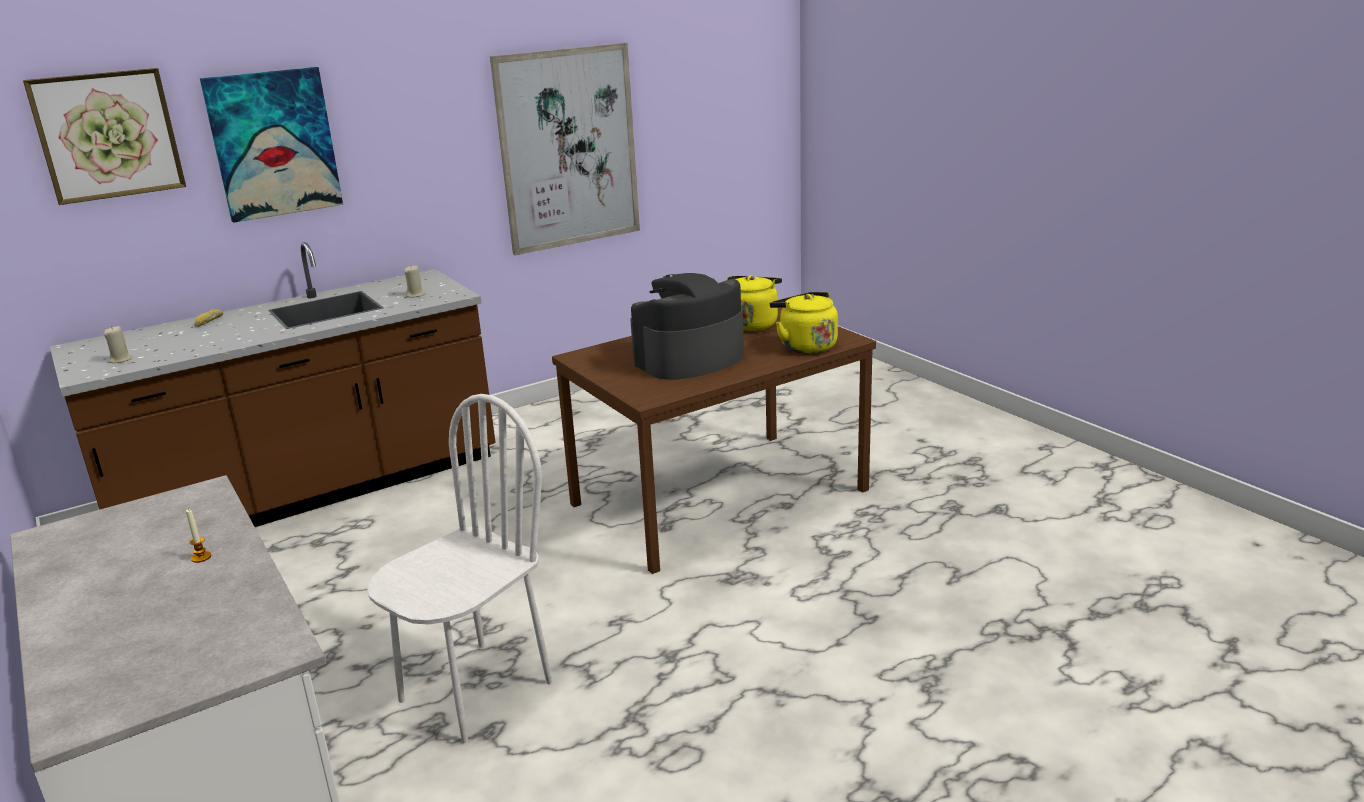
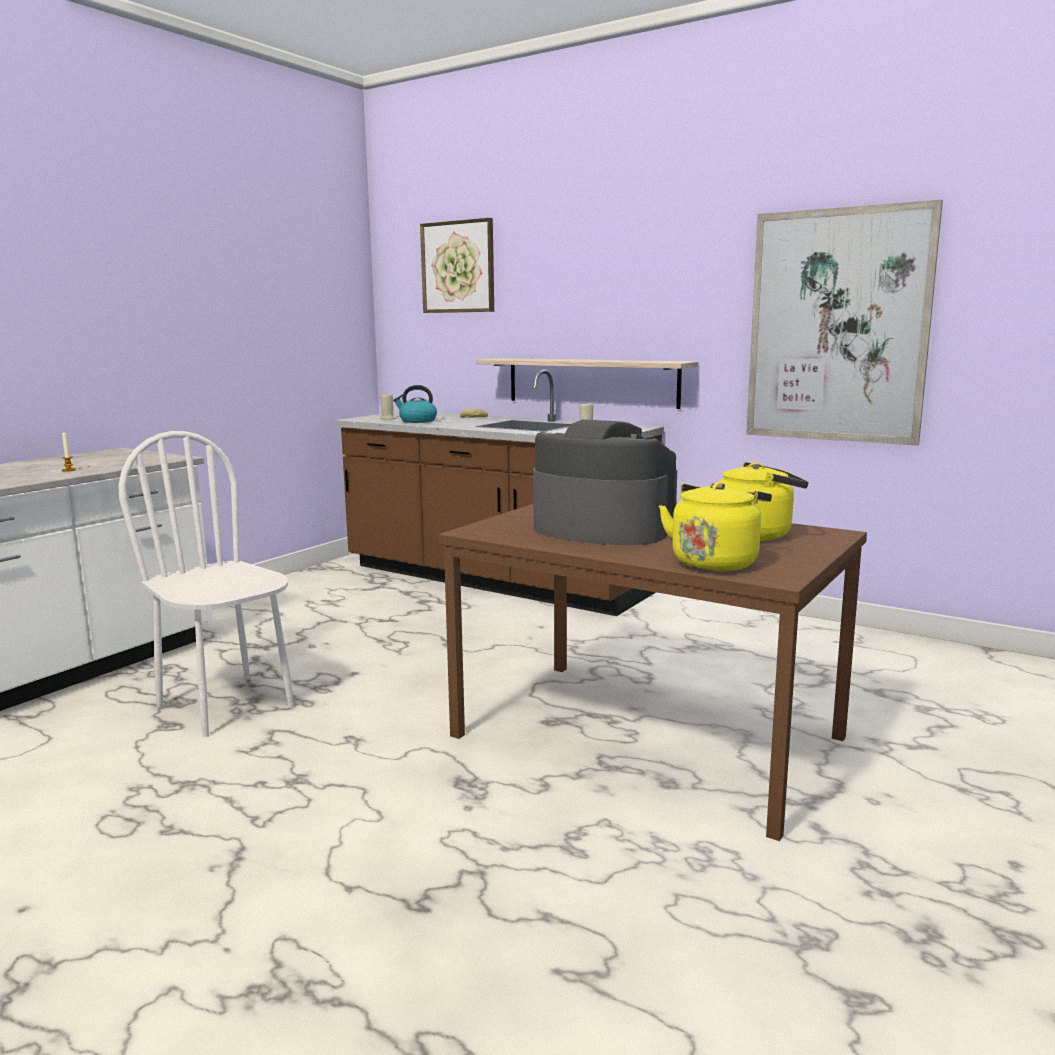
camera: 65 degrees right, 10 degrees down
picture [200,67,343,223] -> none
white chair [367,394,552,743] -> white chair turned 150 degrees counterclockwise [118,431,294,737]
none -> kettle [393,385,437,423]
none -> shelf [476,358,699,409]

